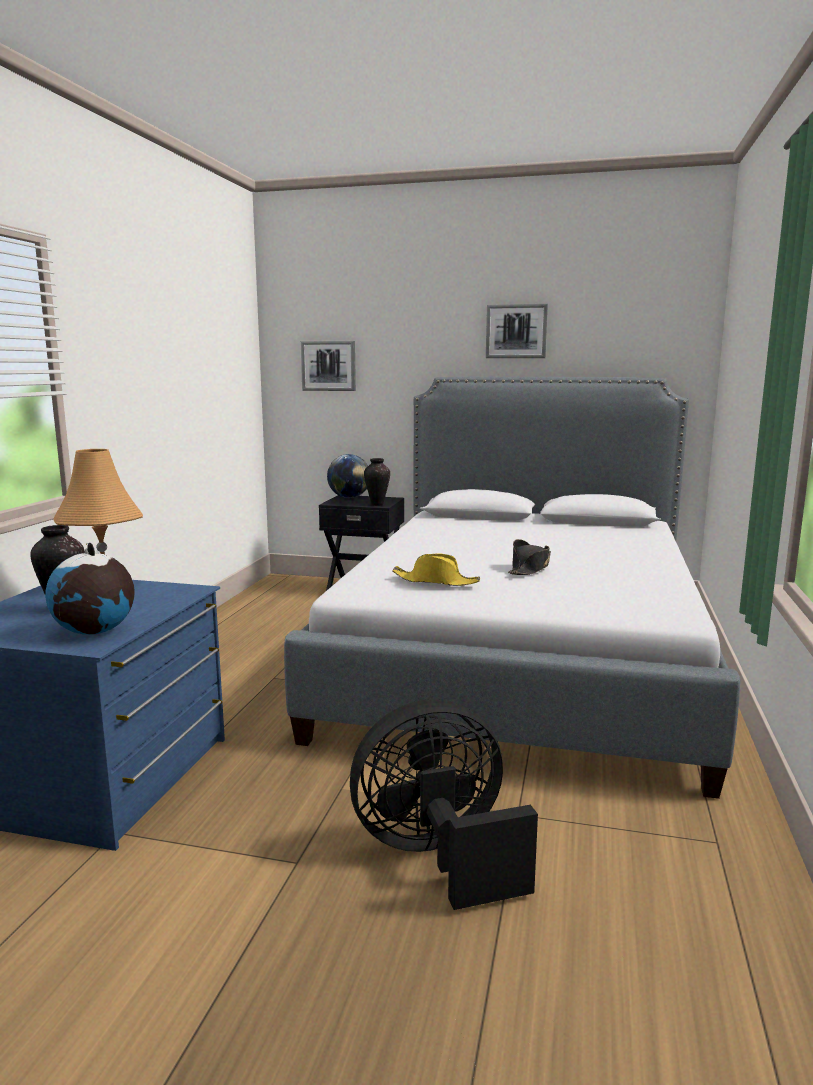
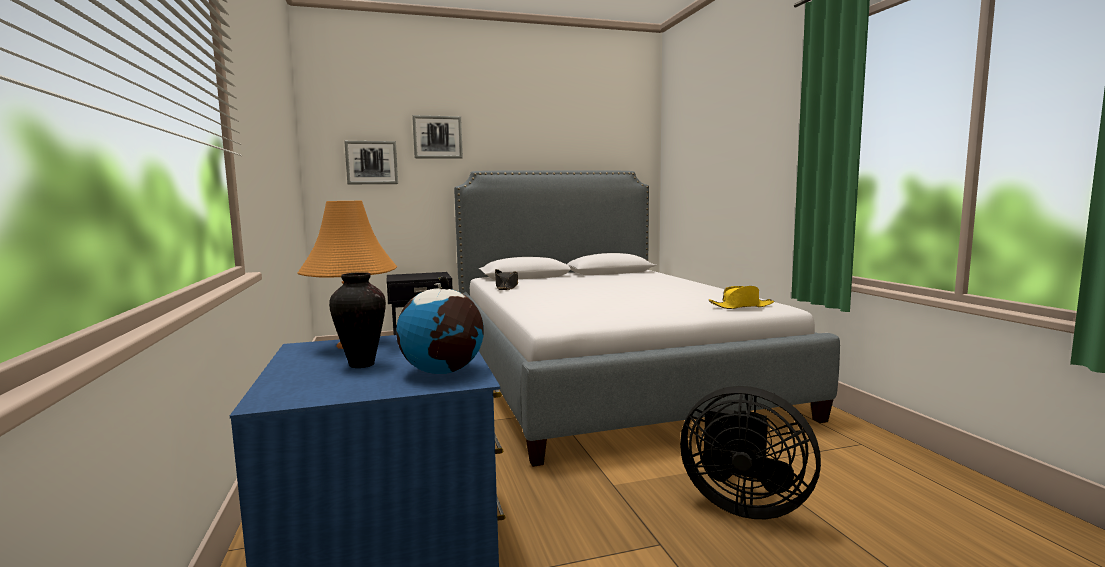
camera: 30 degrees left, 5 degrees down
globe [327,454,368,498] -> none
black fan [350,699,538,910] -> black fan turned 105 degrees counterclockwise [680,386,821,519]
vase [364,458,390,506] -> none
yellow hat [392,554,480,586] -> yellow hat moved to [709,286,774,309]
picture [486,304,548,358] -> picture moved to [412,115,463,159]
black hat [508,539,551,575] -> black hat moved to [495,269,518,290]

